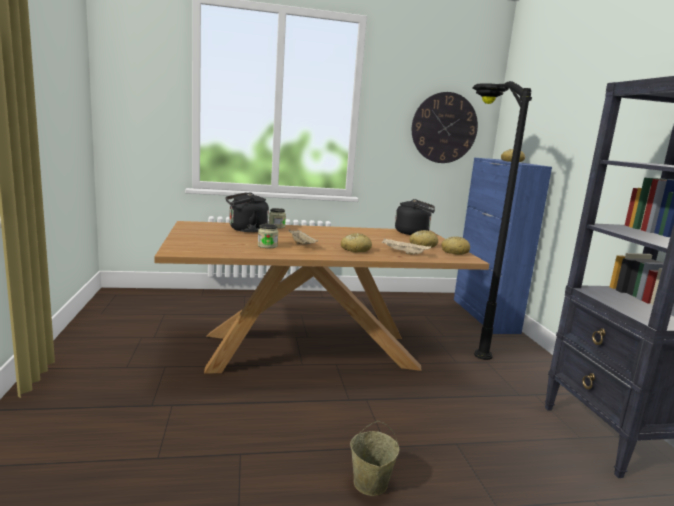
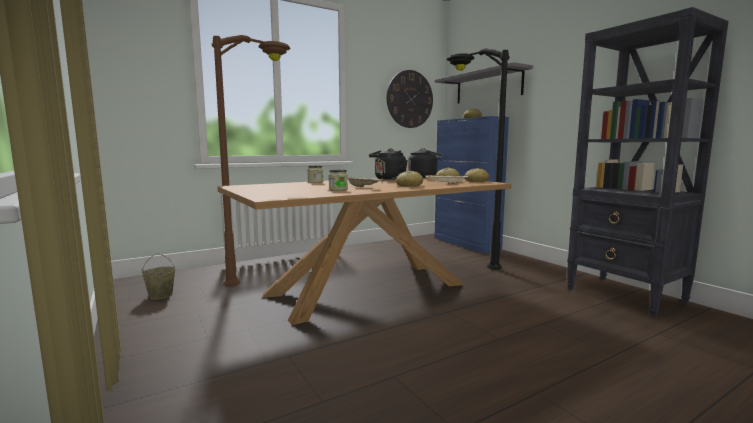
camera: 20 degrees left, 5 degrees down
black kettle [225,193,269,232] -> black kettle moved to [369,148,408,180]
beige bucket [350,420,399,496] -> beige bucket moved to [141,253,175,300]
none -> brown floor lamp [212,35,291,286]
none -> grey shelf [435,62,533,103]

